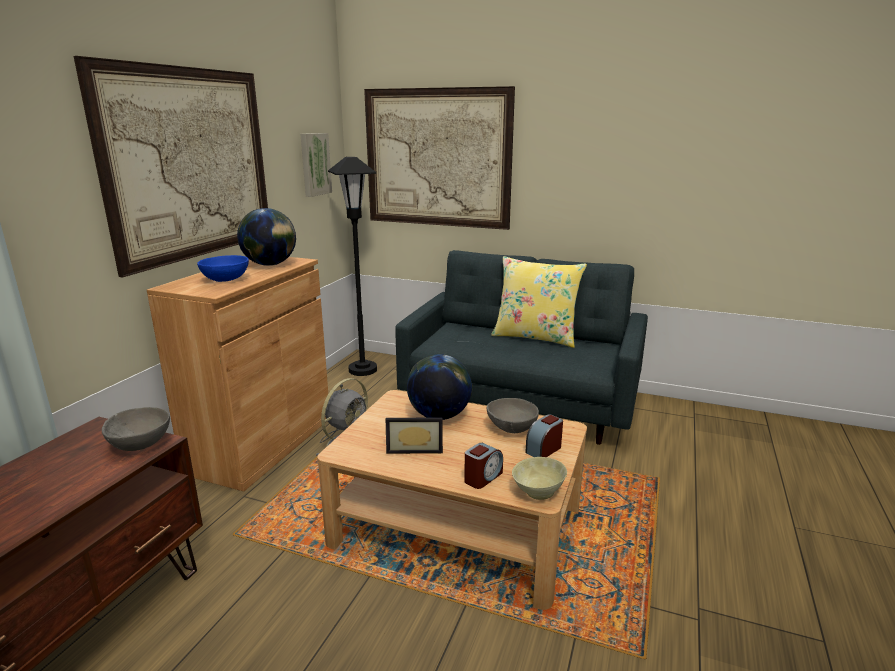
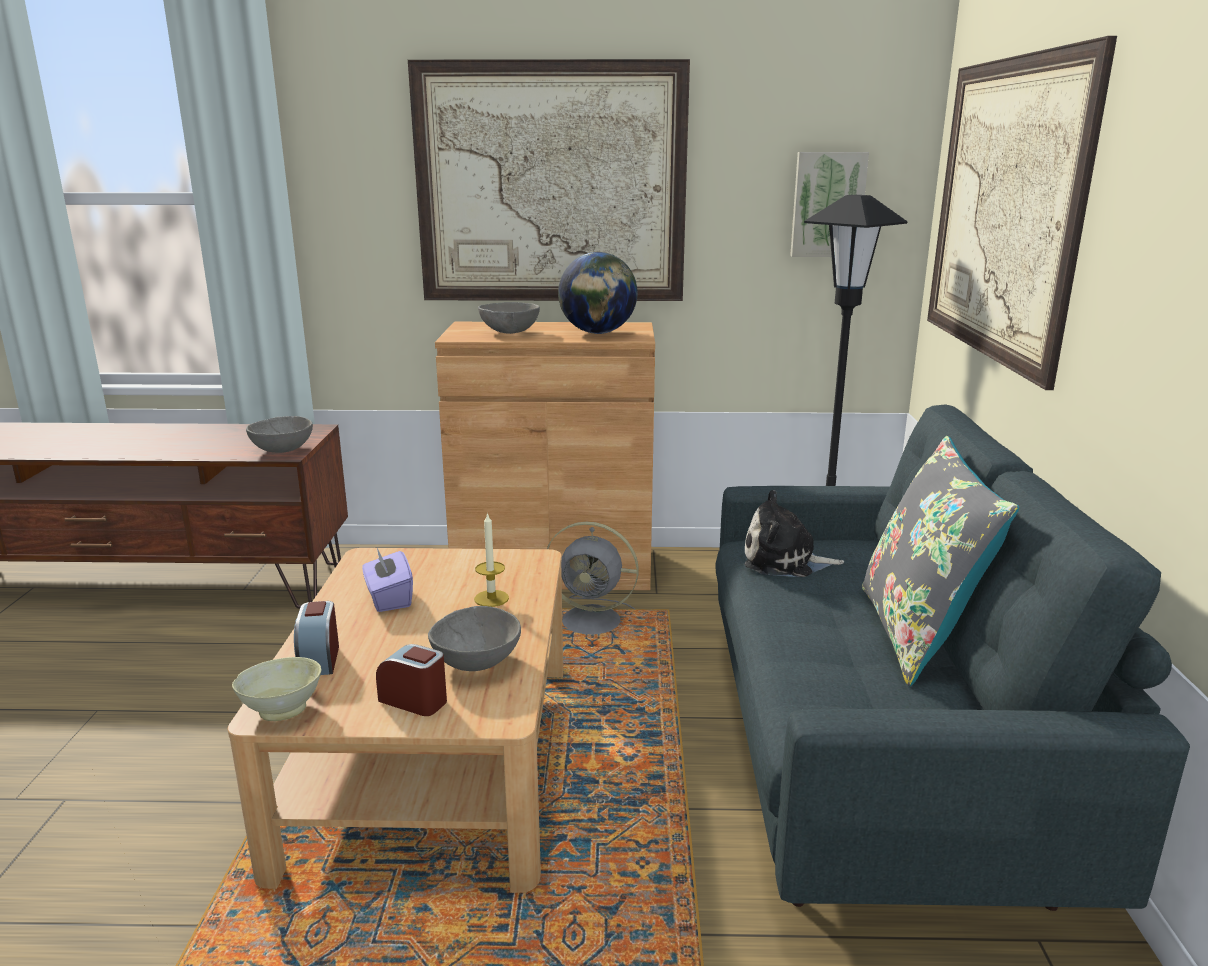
camera: 70 degrees right, 0 degrees up
blue bowl [197,255,249,282] -> grey bowl [478,302,540,334]
picture frame [386,417,443,454] -> purple tissue box [362,548,413,612]
globe [407,354,472,420] -> candle [474,512,509,607]
alarm clock [464,443,503,489] -> alarm clock turned 60 degrees clockwise [294,601,339,675]
yellow pillow [491,256,587,348] -> grey pillow [862,436,1019,686]
none -> plush toy [744,490,844,577]

